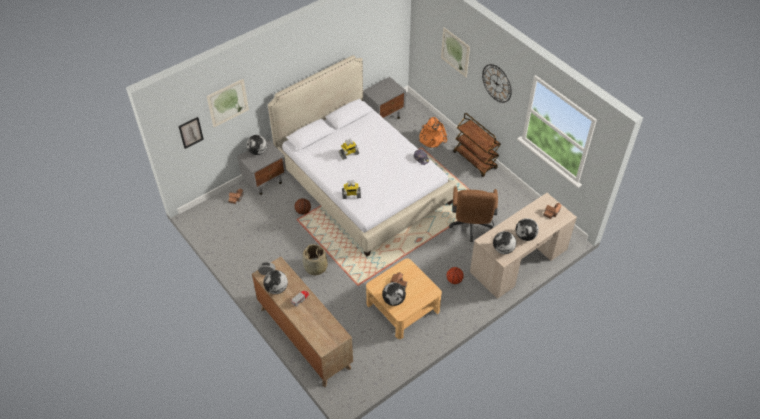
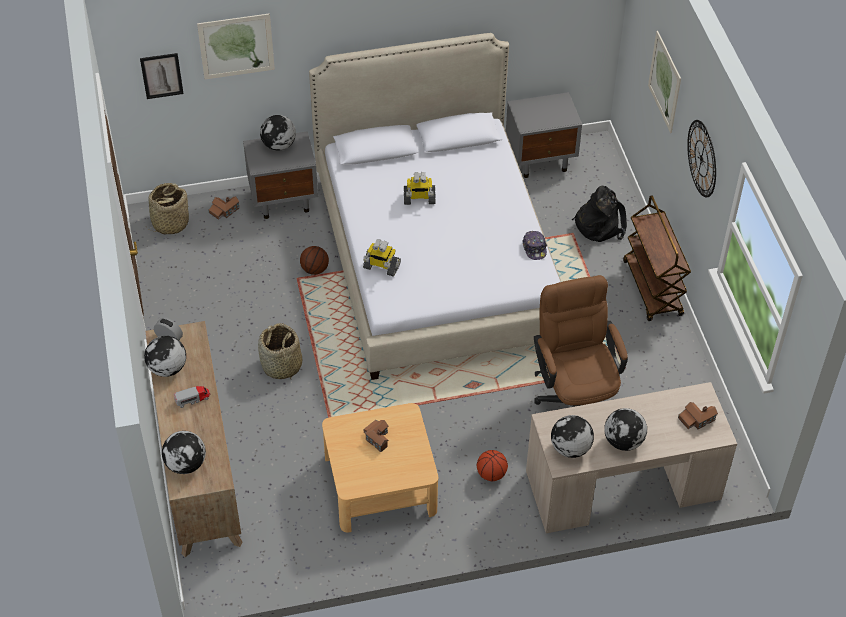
camera: 25 degrees right, 0 degrees up
globe [382,282,406,306] -> globe moved to [162,431,206,474]
orange backpack [418,117,447,148] -> black backpack [572,186,627,242]
brown office chair [449,186,498,242] -> brown office chair turned 135 degrees clockwise [534,275,628,407]
none -> basket [147,183,189,235]

